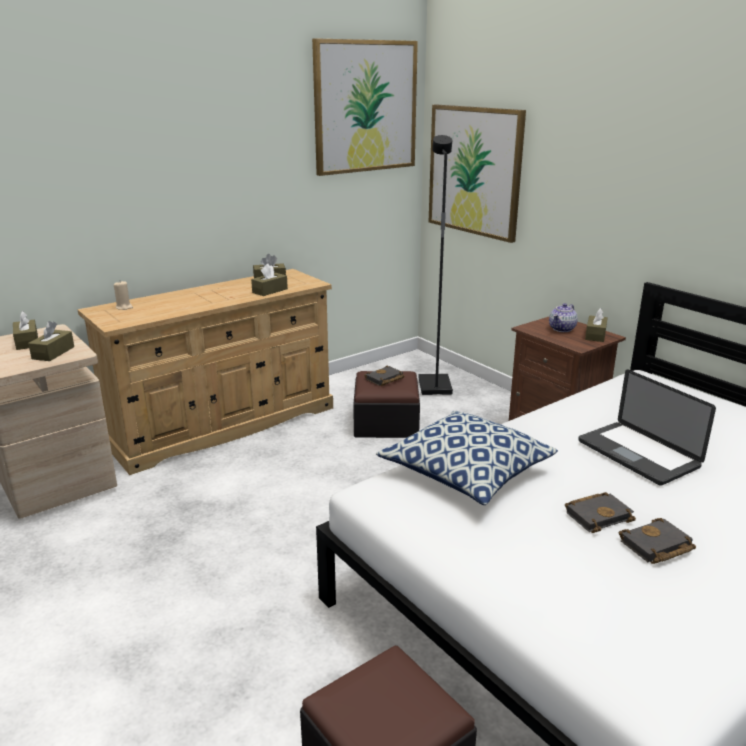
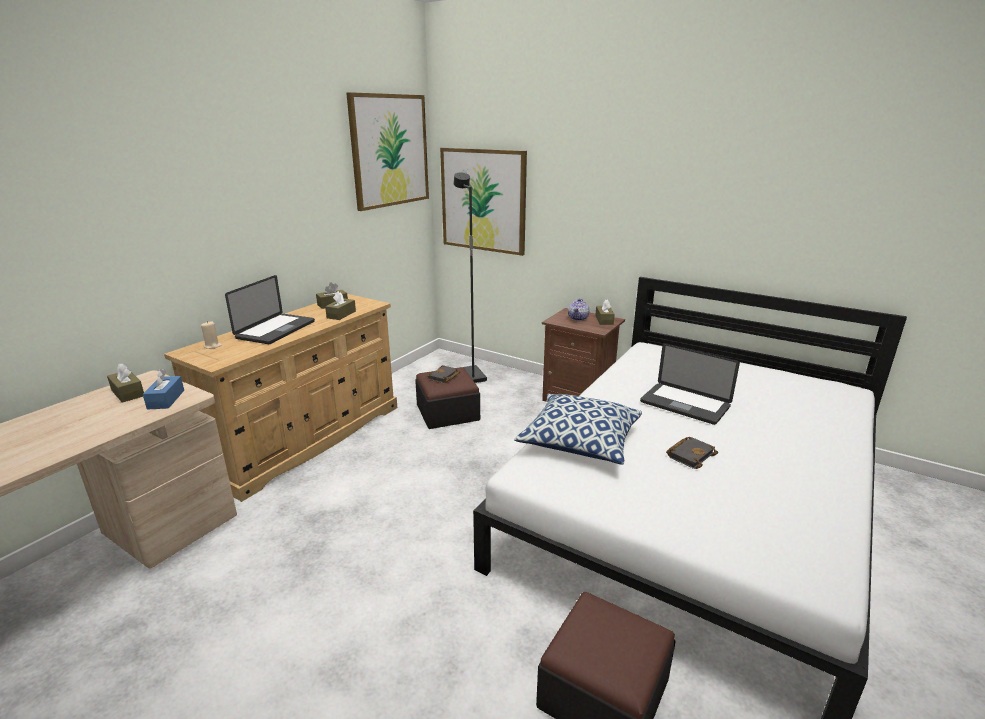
camera: 20 degrees left, 0 degrees up
brown tissue box [28,321,74,361] -> blue tissue box [143,369,184,410]
black book [619,518,696,564] -> none
none -> laptop [225,275,315,344]

